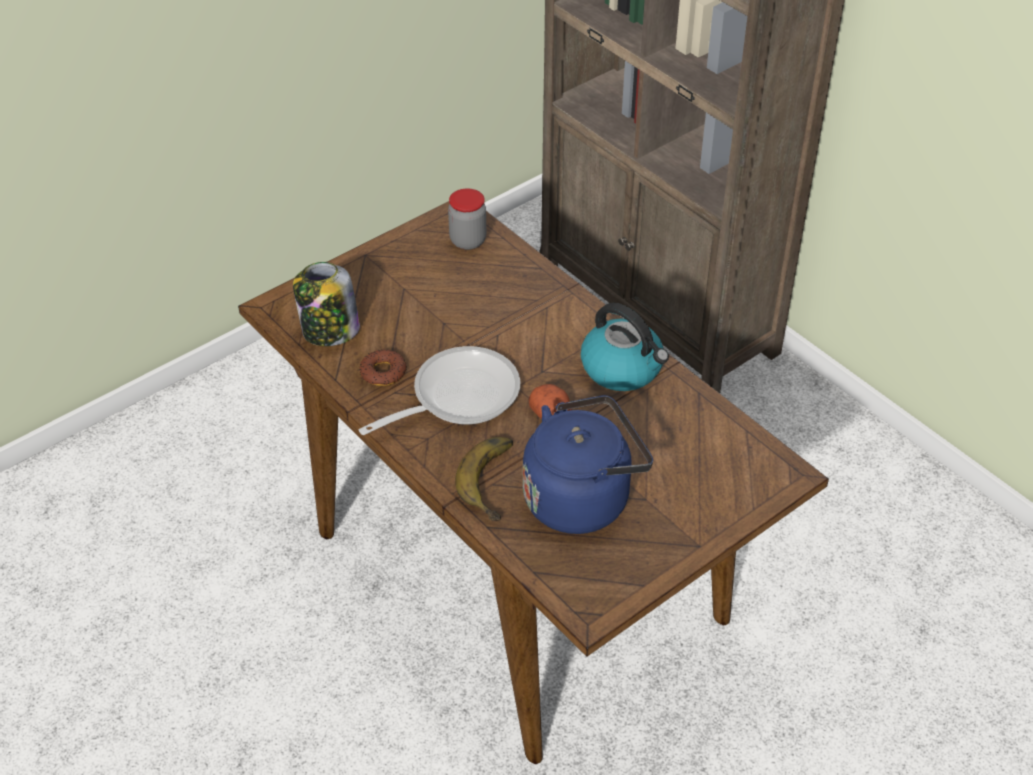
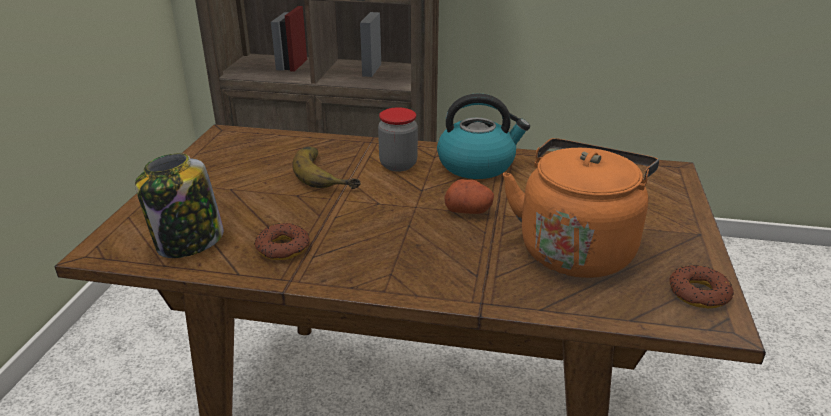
camera: 40 degrees left, 15 degrees down
frying pan [359,346,520,435] -> none
jar [448,188,486,250] -> jar moved to [378,107,418,172]
banana [455,437,513,521] -> banana moved to [292,146,361,189]
blue kettle [523,395,653,534] -> orange kettle [503,138,659,278]
none -> donut [669,265,734,308]

